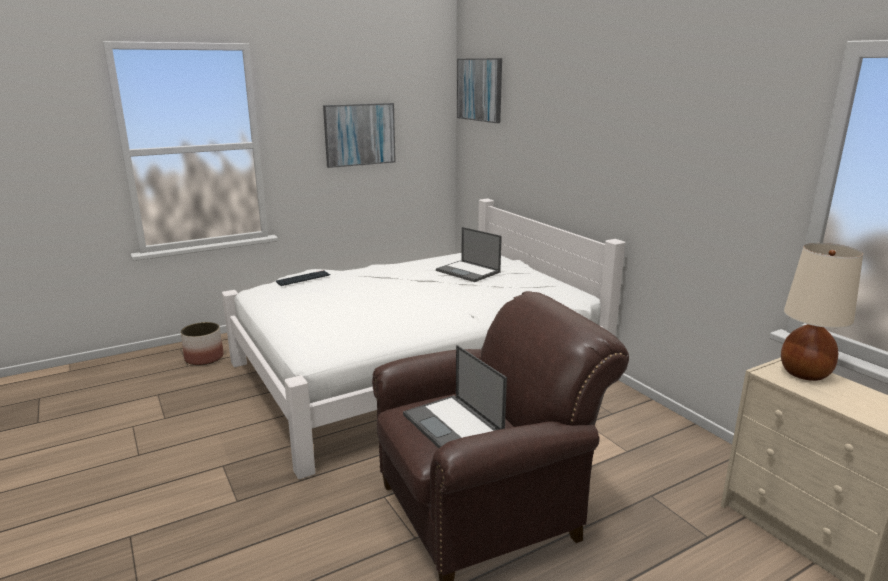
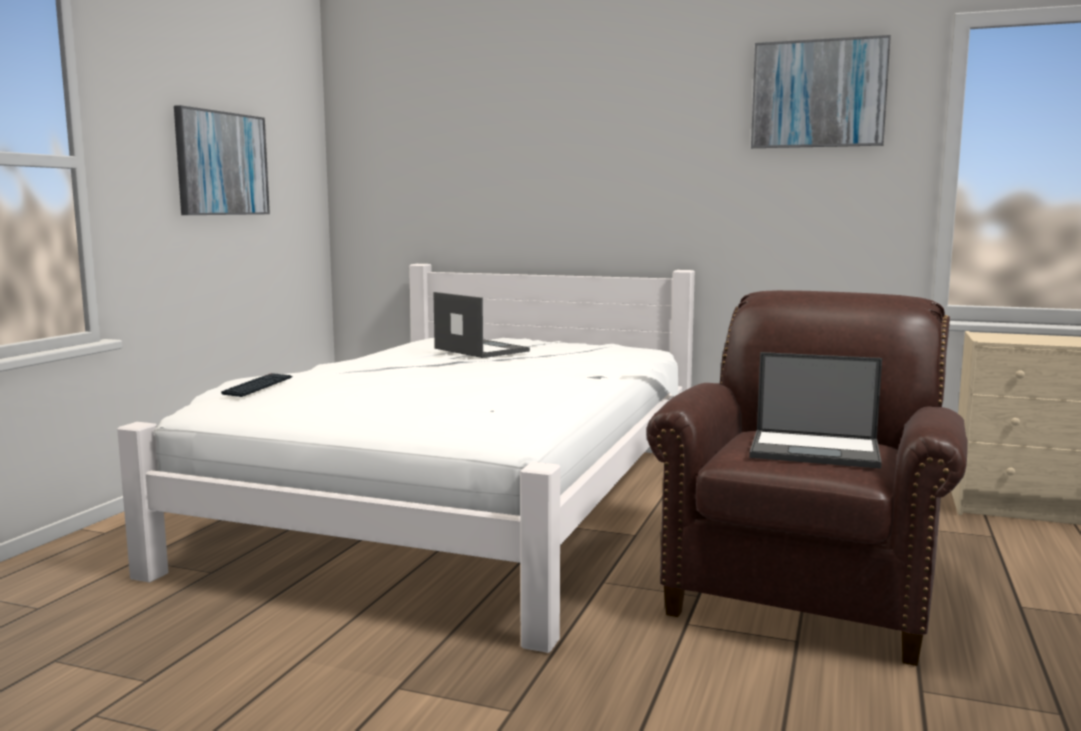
camera: 40 degrees left, 10 degrees down
planter [181,322,223,365] -> none
laptop [436,227,502,282] -> laptop turned 135 degrees counterclockwise [433,292,530,358]
picture [457,58,502,123] -> picture moved to [751,35,891,148]
beige table lamp [781,243,863,381] -> none

